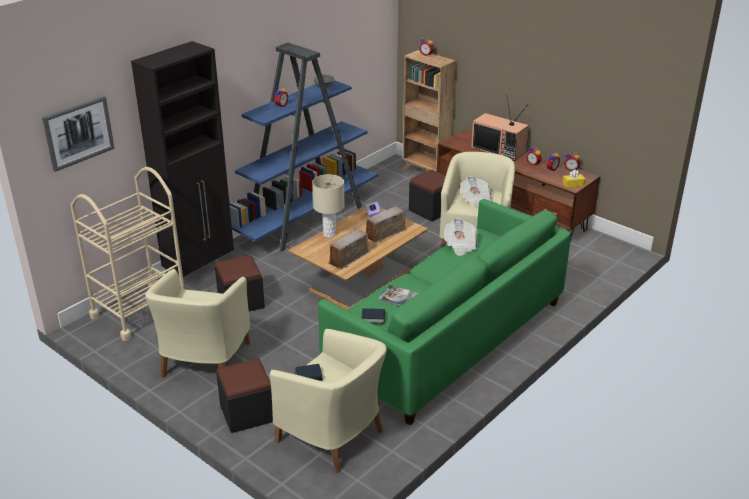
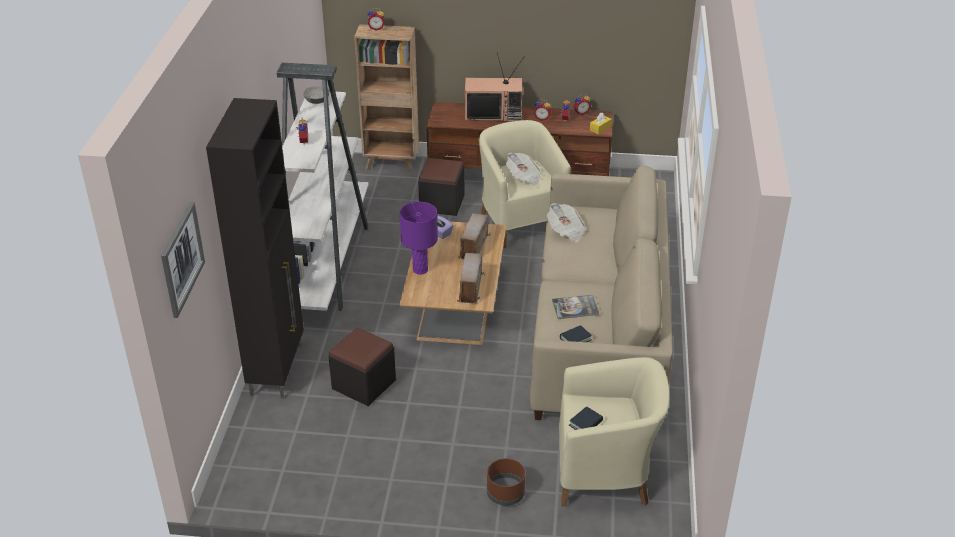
camera: 35 degrees left, 5 degrees up
beige cart [70,167,185,341] -> none
beige armchair [145,269,250,378] -> none
black ottoman [216,359,273,433] -> brown planter [487,458,526,506]
blue bookcase [229,43,378,252] -> white bookcase [277,63,369,311]
beige table lamp [312,174,345,238] -> purple table lamp [399,202,438,275]
green sofa [318,199,571,425] -> beige sofa [530,165,673,420]

